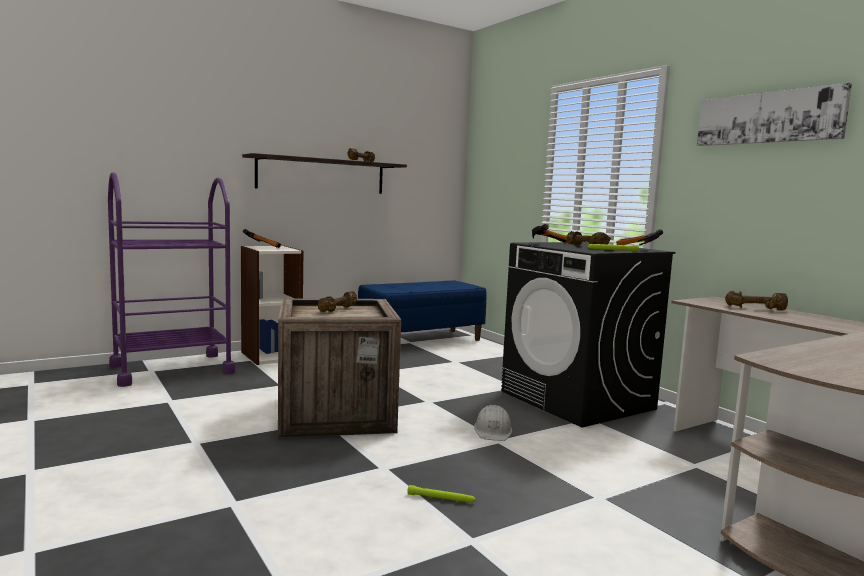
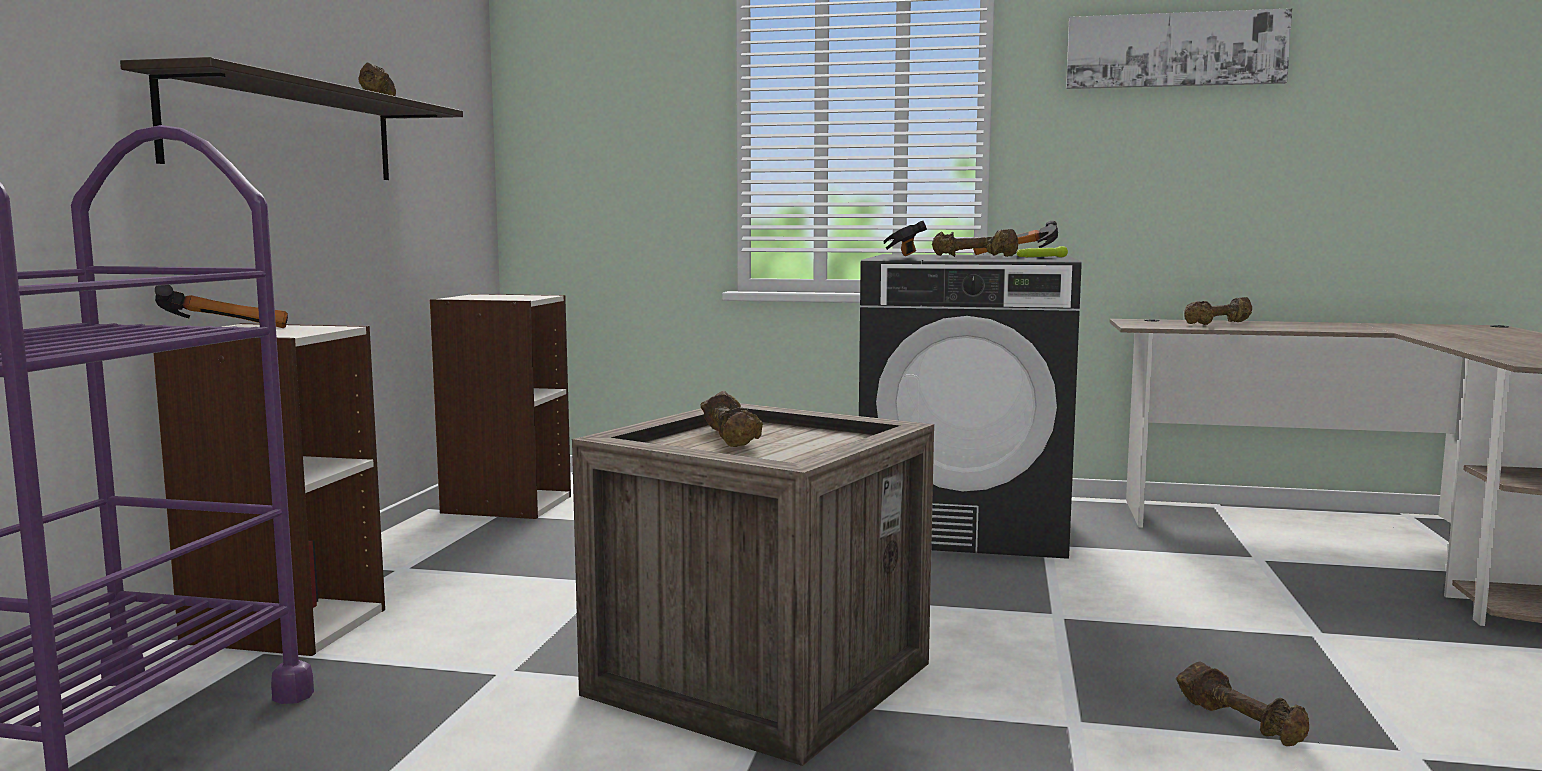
camera: 45 degrees left, 0 degrees up
blue bench [358,281,487,341] -> bookcase [430,294,571,519]
green flashlight [407,485,476,503] -> brown dumbbell [1176,662,1309,746]
white hard hat [474,405,512,441] -> none

